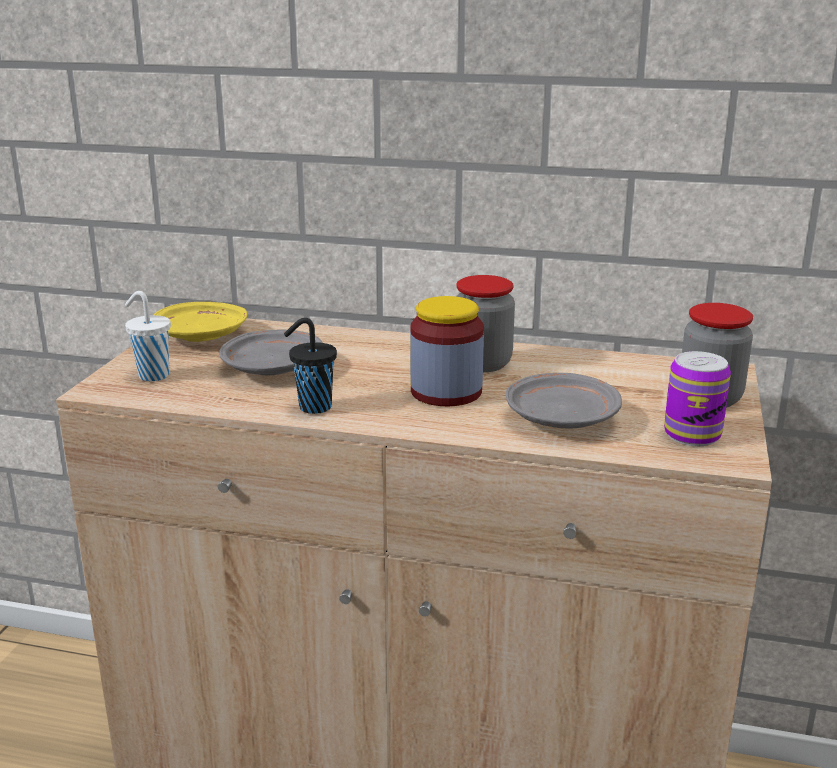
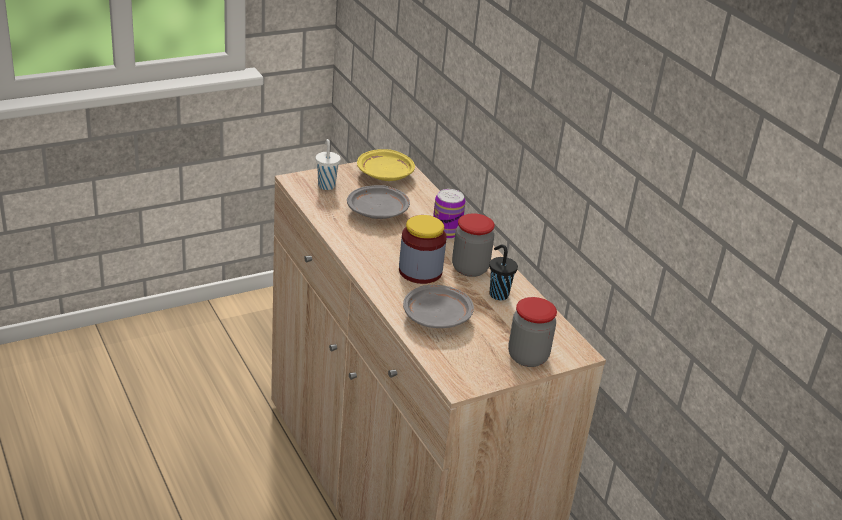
camera: 45 degrees right, 10 degrees up
black cup [284,318,337,414] -> black cup moved to [489,245,518,300]
can [664,351,731,446] -> can moved to [433,189,466,239]

